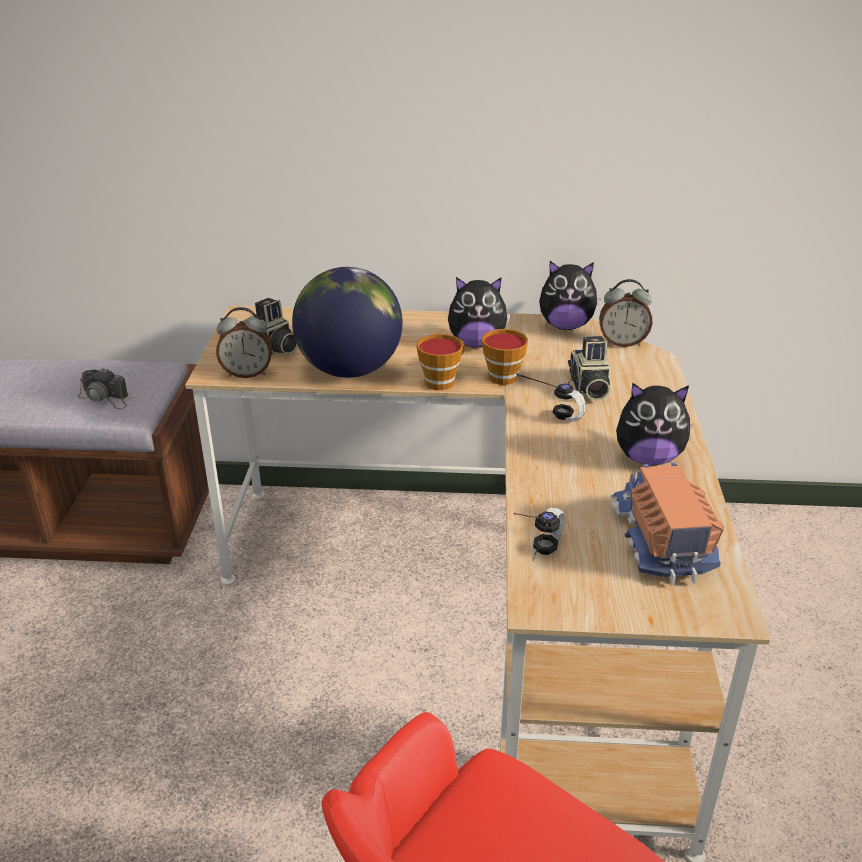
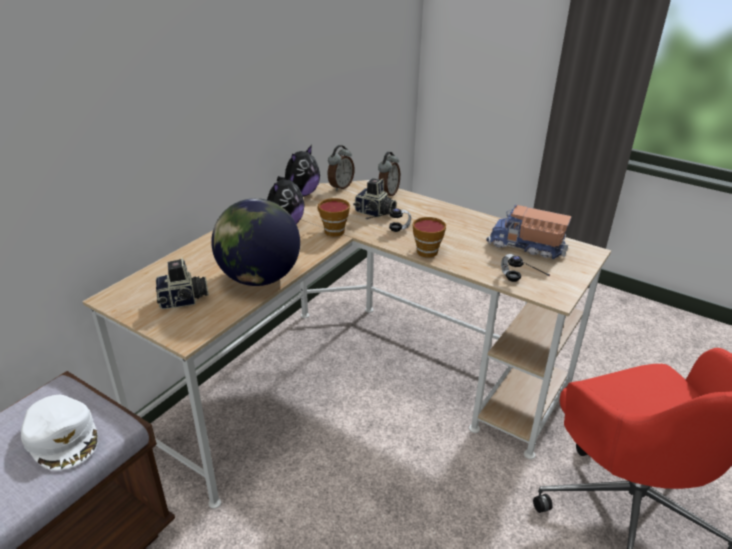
camera: 60 degrees left, 0 degrees up
camera [78,368,128,409] -> white cap [21,395,98,471]
alarm clock [216,307,272,378] -> alarm clock moved to [378,152,400,197]
cup [416,334,465,390] -> cup moved to [413,217,446,258]
plush toy [616,383,693,465] -> none

